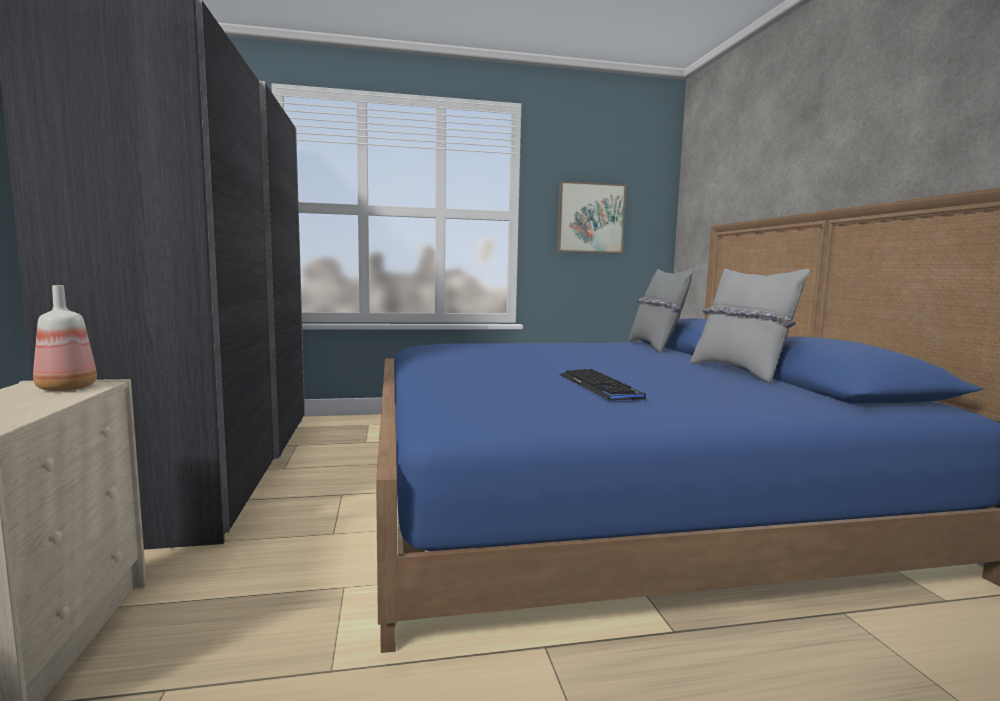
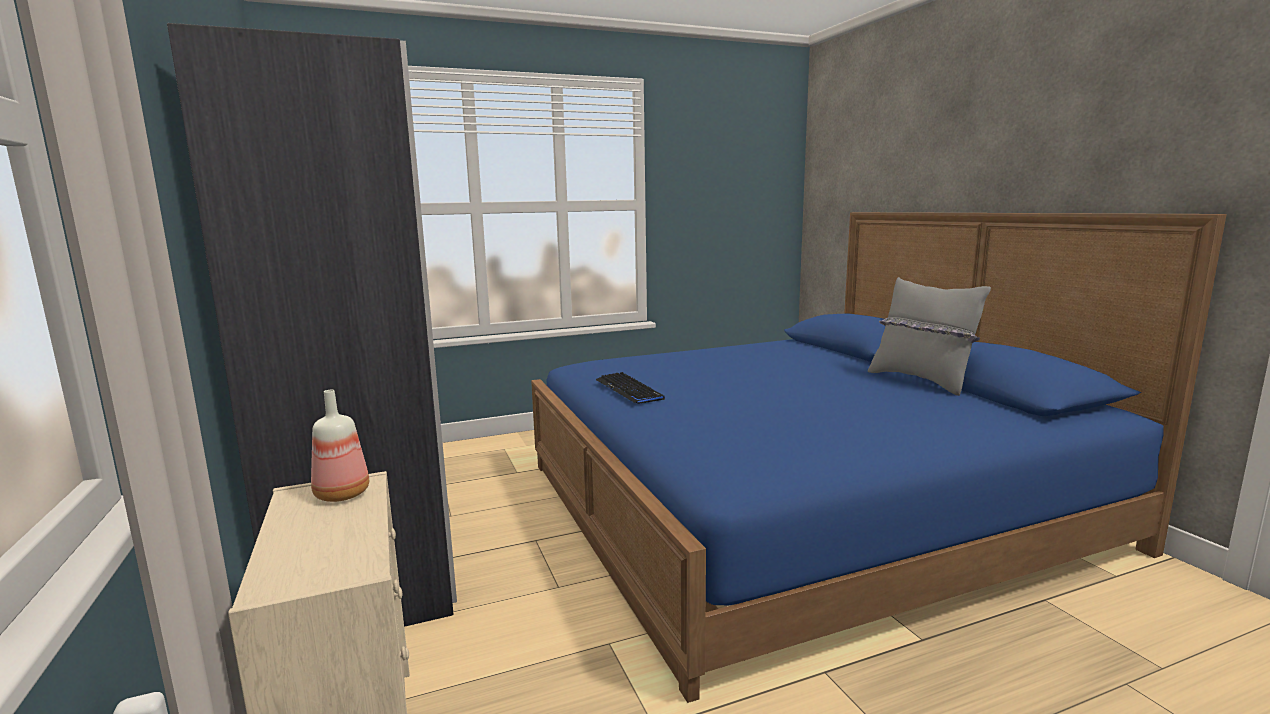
camera: 10 degrees left, 5 degrees up
picture [557,181,626,253] -> none
keyboard [559,369,646,400] -> keyboard moved to [596,372,665,404]
grey pillow [629,269,694,353] -> none

